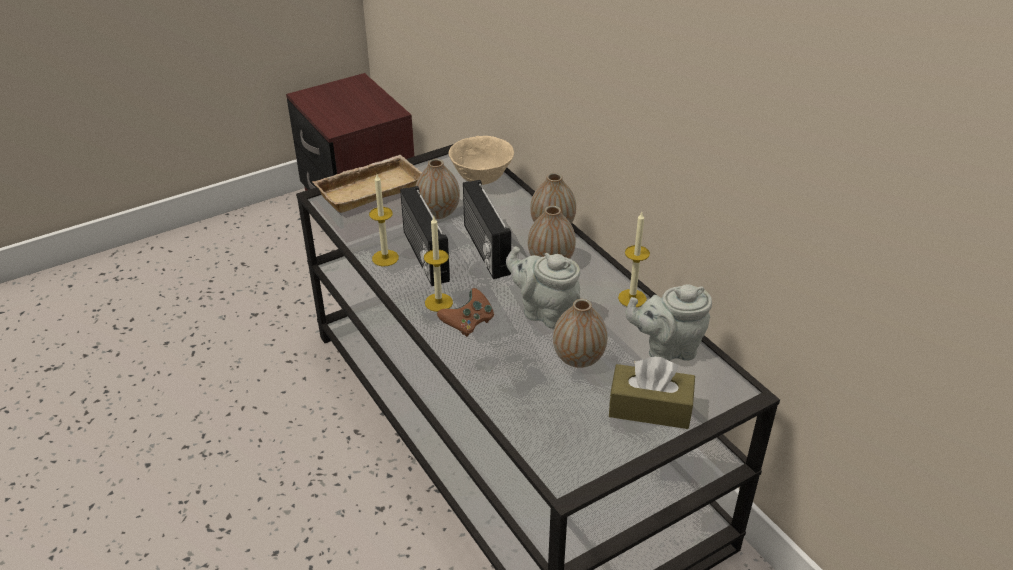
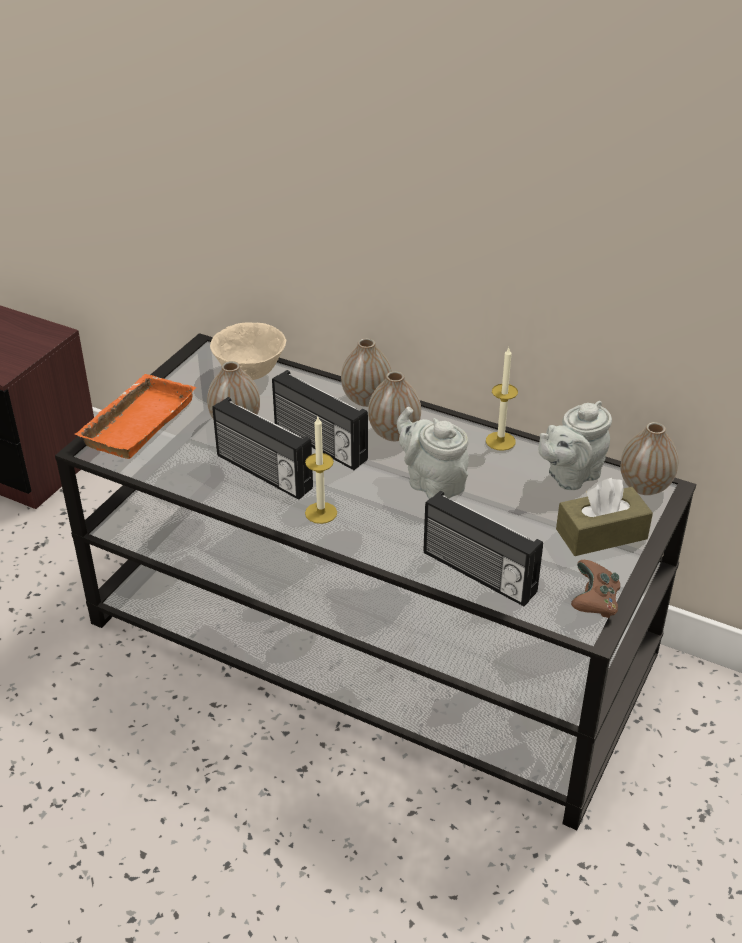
camera: 30 degrees left, 0 degrees up
beige tray [313,155,422,213] -> orange tray [74,374,196,459]
candle [369,174,399,266] -> none
brown game controller [437,288,494,337] -> brown game controller moved to [571,560,620,618]
grey teapot [506,246,580,329] -> grey teapot turned 45 degrees clockwise [397,407,469,499]
vase [553,299,607,368] -> vase moved to [620,422,679,495]
none -> radio [423,490,543,606]

